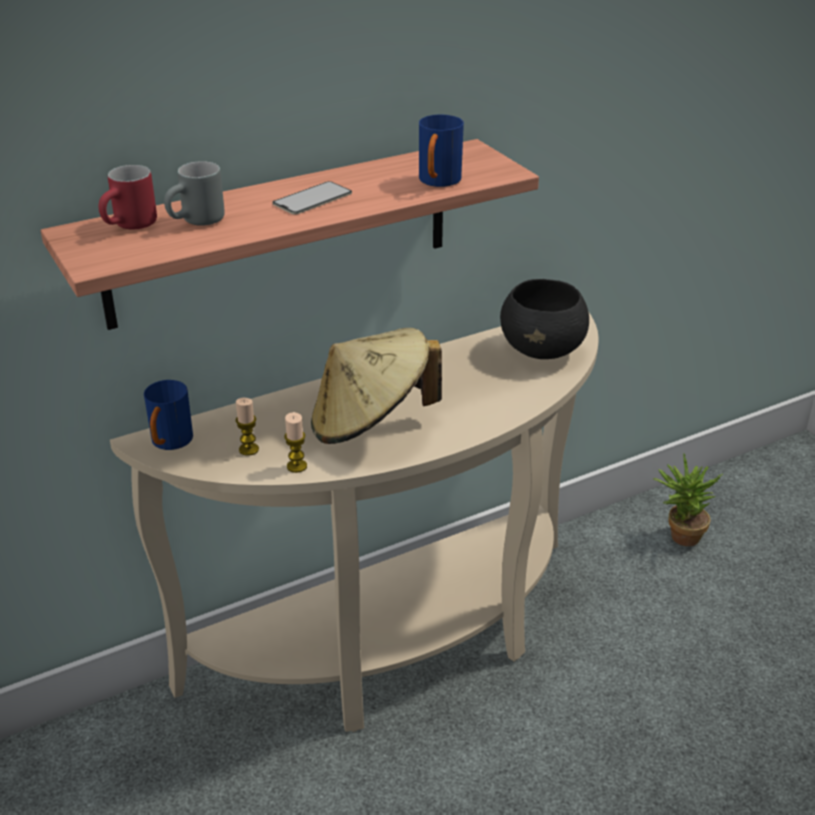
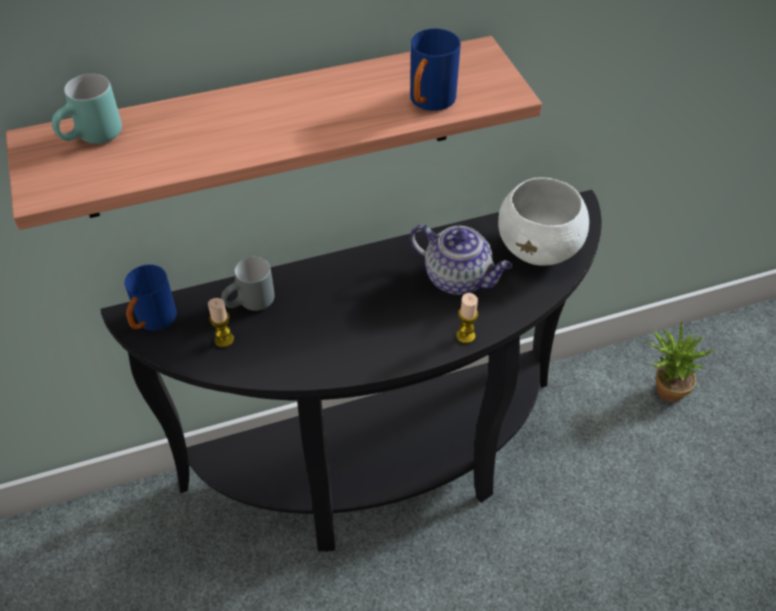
camera: 10 degrees right, 15 degrees up
red mug [99,165,157,230] -> turquoise mug [52,74,122,144]
beige console table [110,313,599,732] -> black console table [100,190,602,552]
grey mug [164,161,225,226] -> grey mug moved to [221,257,275,311]
phone [272,181,352,215] -> none
candle [284,412,307,473] -> candle moved to [456,293,478,344]
beige hat [311,328,442,444] -> none
black bowl [500,279,589,359] -> white bowl [498,178,589,265]
none -> teapot [410,224,512,295]

